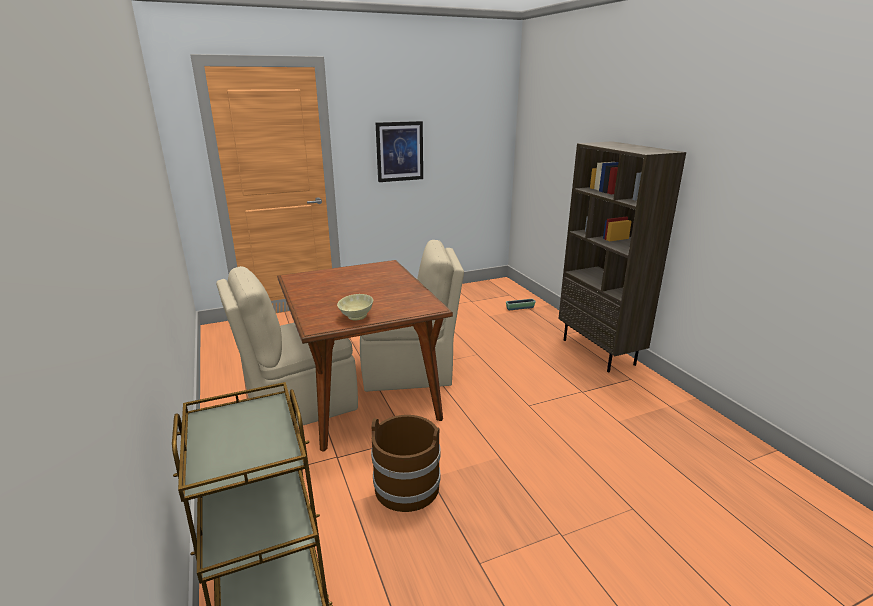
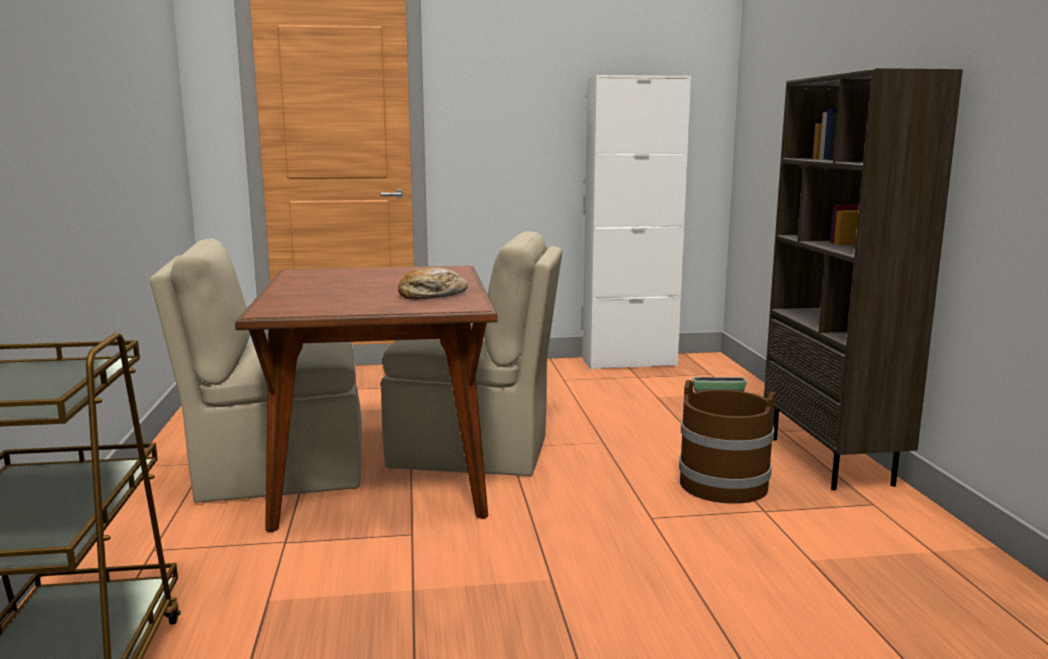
camera: 15 degrees right, 10 degrees down
beige bowl [337,294,373,321] -> none
brown bucket [371,415,441,512] -> brown bucket moved to [679,380,775,504]
picture [376,121,423,182] -> none
none -> bread [398,268,468,300]
none -> white cabinet [583,75,691,370]

